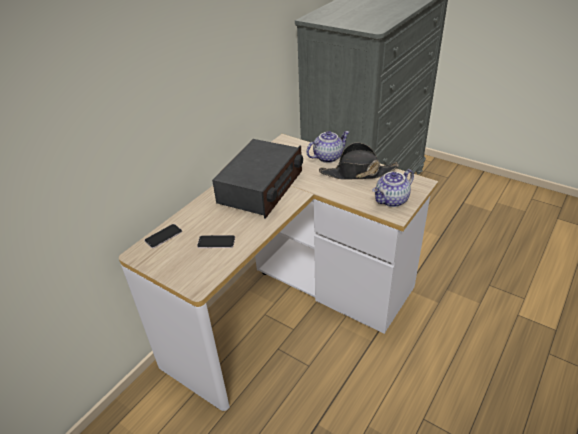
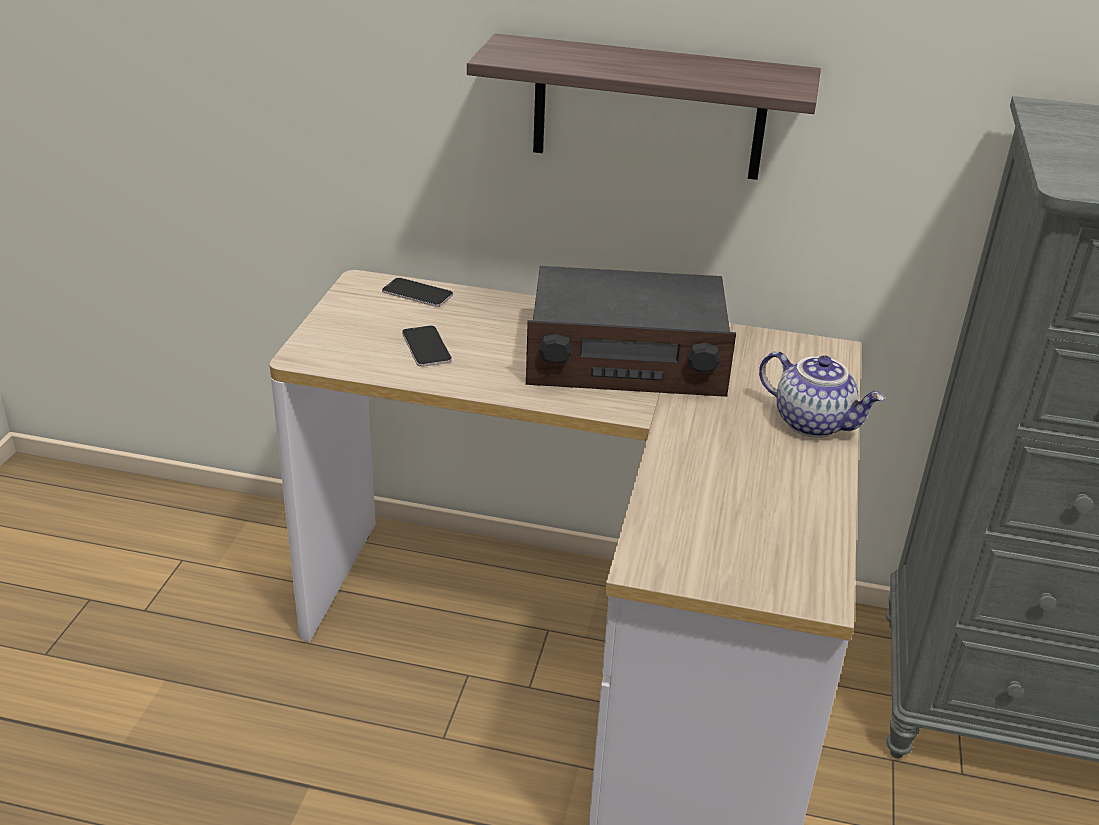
camera: 65 degrees right, 5 degrees down
black hat [319,142,399,180] -> none
teapot [372,169,414,207] -> none
none -> shelf [467,33,821,180]

